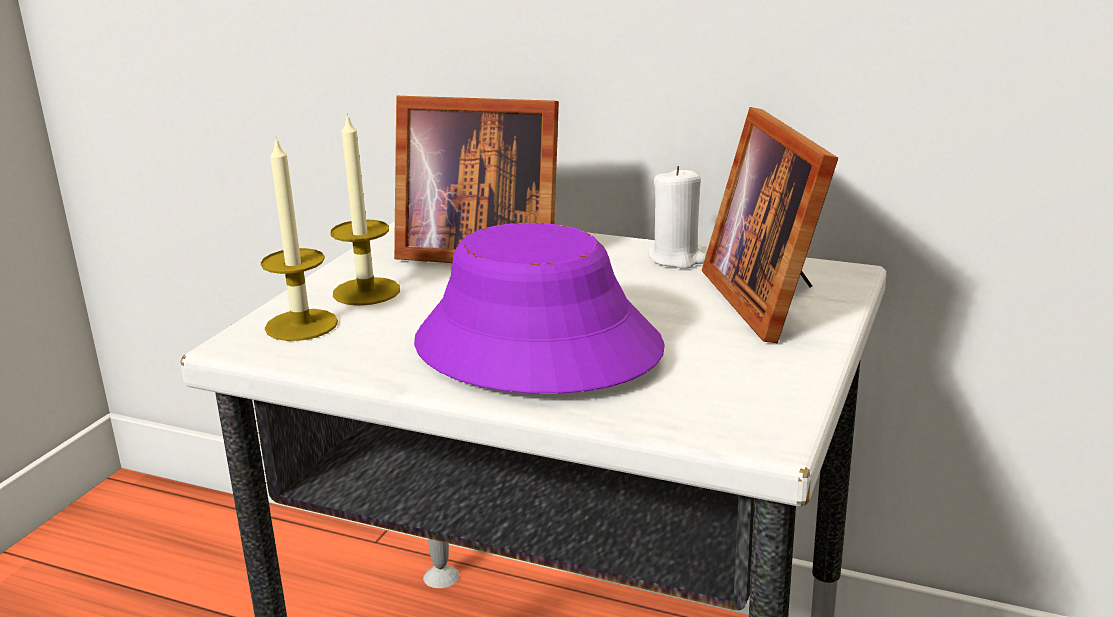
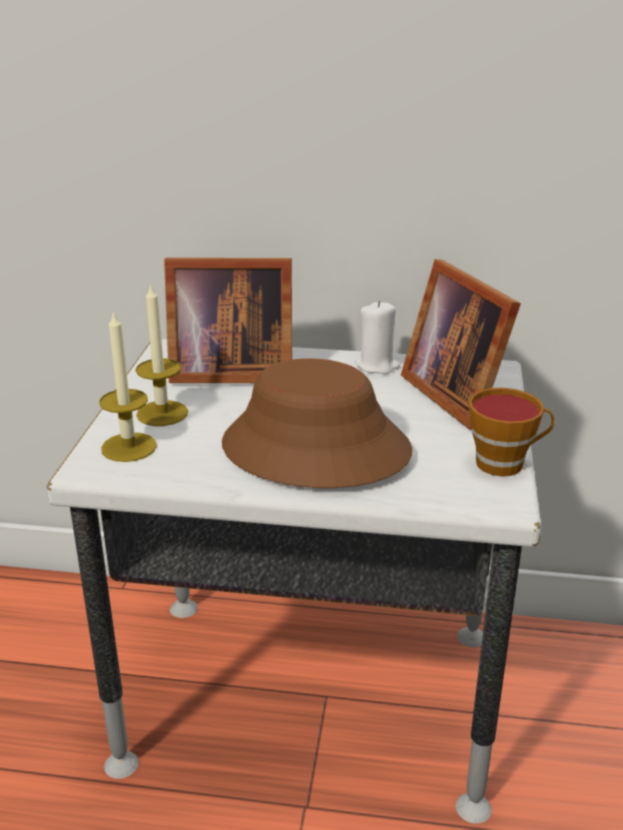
camera: 15 degrees left, 5 degrees up
purple hat [414,223,665,394] -> brown hat [222,358,412,488]
none -> cup [469,388,554,476]

